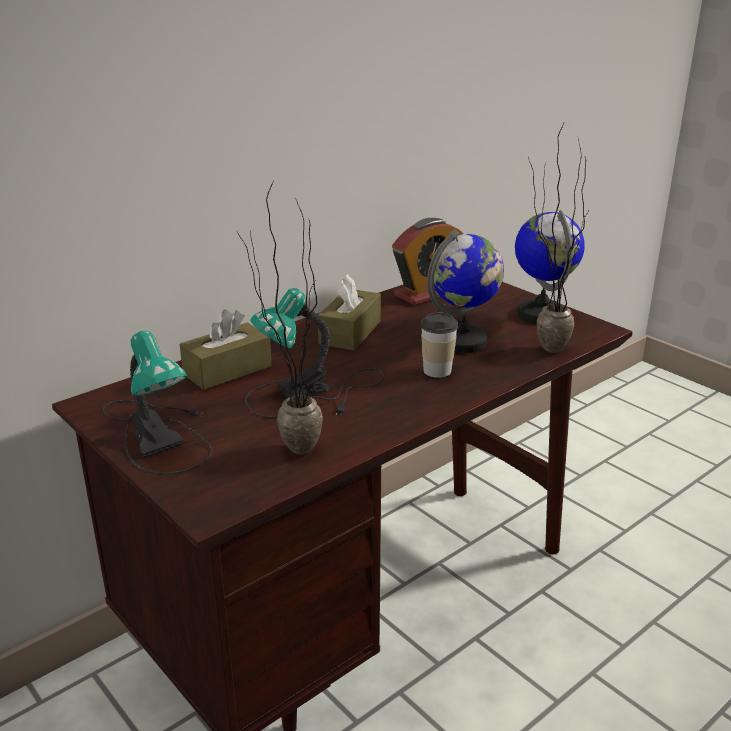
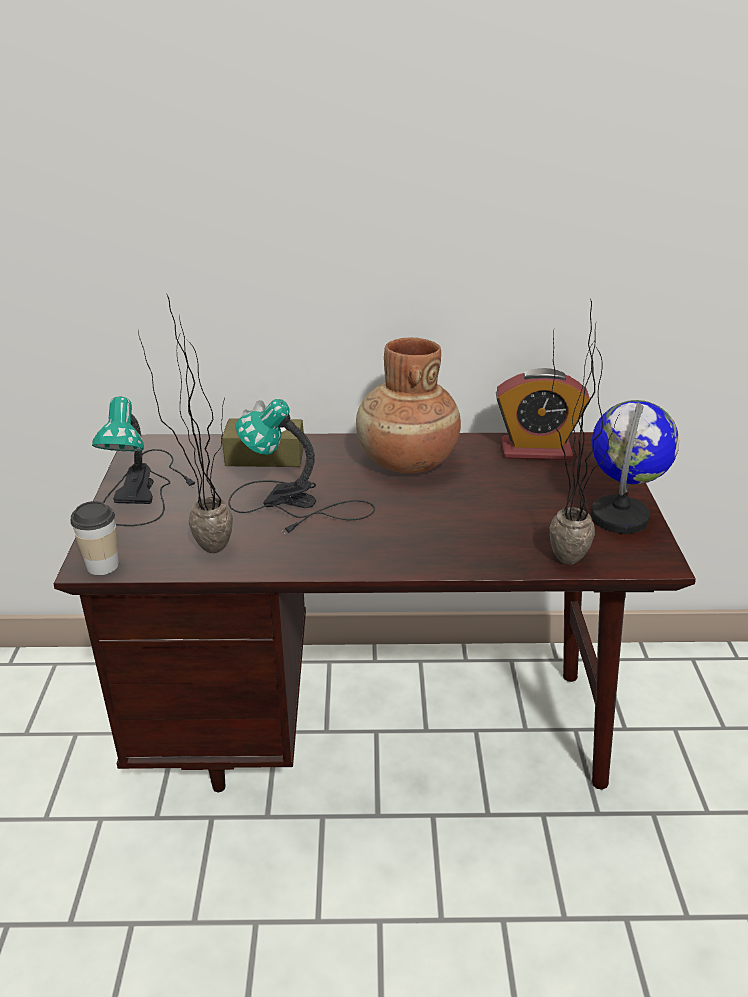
camera: 40 degrees right, 5 degrees up
brown tissue box [318,274,381,351] -> brown vase [356,338,461,474]
cup [421,312,458,378] -> cup moved to [70,501,119,575]
globe [427,229,504,353] -> none

